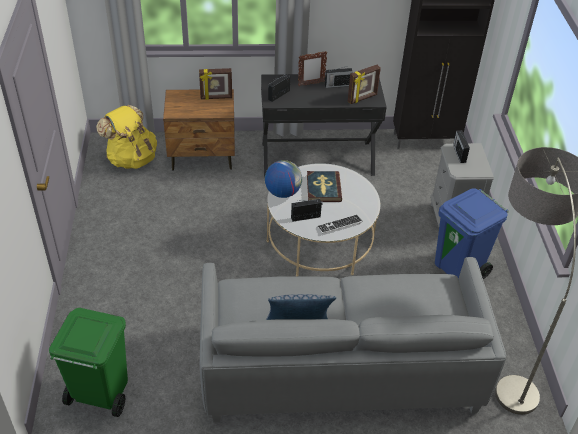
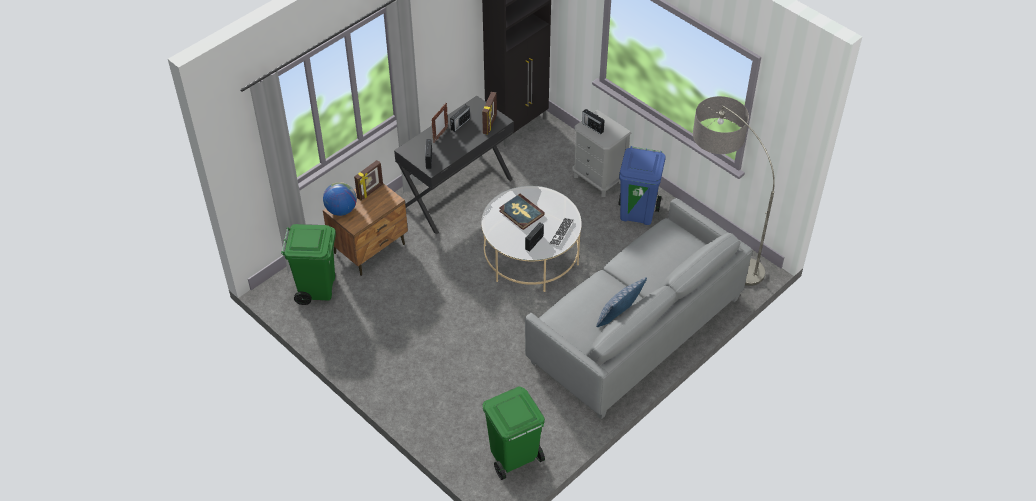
camera: 40 degrees left, 5 degrees up
yellow backpack [96,105,157,169] -> green trash can [281,224,336,305]
globe [265,160,302,198] -> globe moved to [323,182,357,216]

